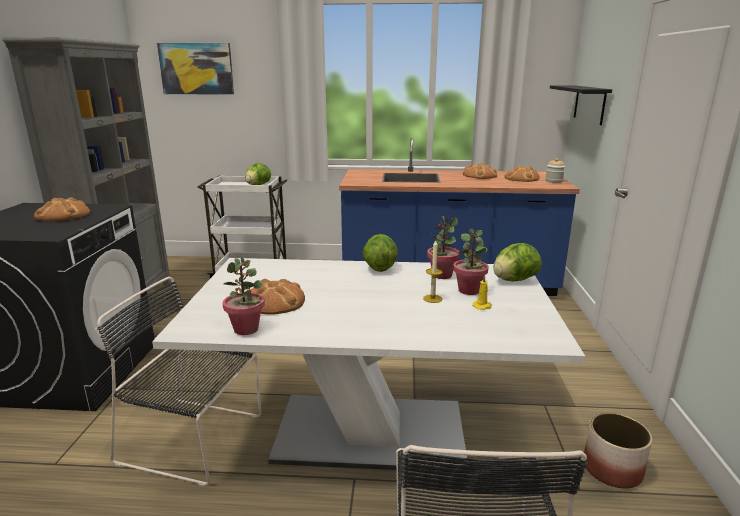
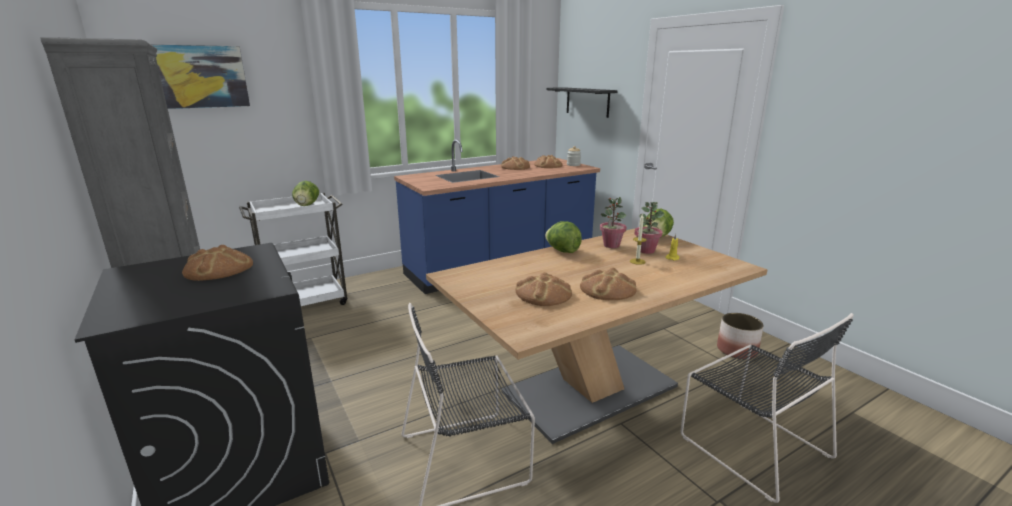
camera: 35 degrees left, 0 degrees up
white dining table [152,258,585,473] -> brown dining table [426,228,768,444]
potted plant [223,257,265,335] -> none
none -> bread [580,267,636,300]

